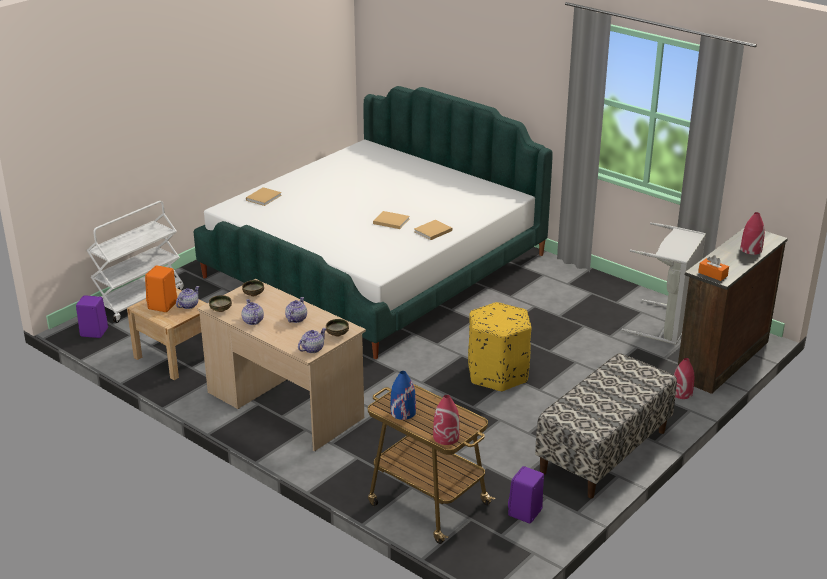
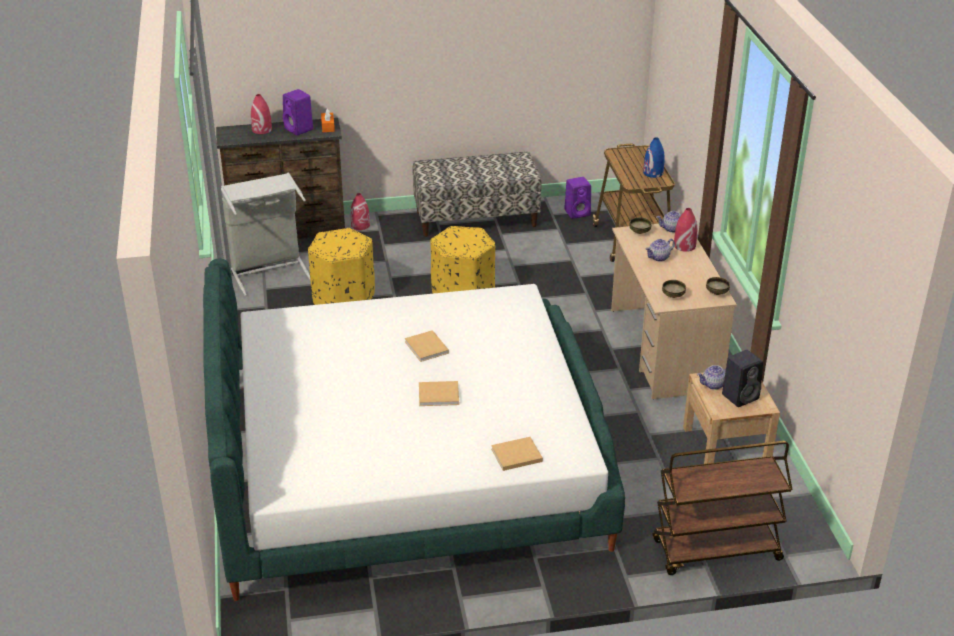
camera: 140 degrees left, 5 degrees up
purple speaker [76,295,108,338] -> purple speaker moved to [283,89,313,135]
white cart [86,201,184,323] -> brown cart [653,441,793,575]
orange speaker [145,265,177,312] -> black speaker [722,350,763,407]
teapot [241,299,264,325] -> none
beige book [414,220,452,240] -> beige book moved to [419,381,459,406]
red vase [433,395,460,445] -> red vase moved to [674,208,697,252]
none -> yellow ottoman [308,228,375,305]

